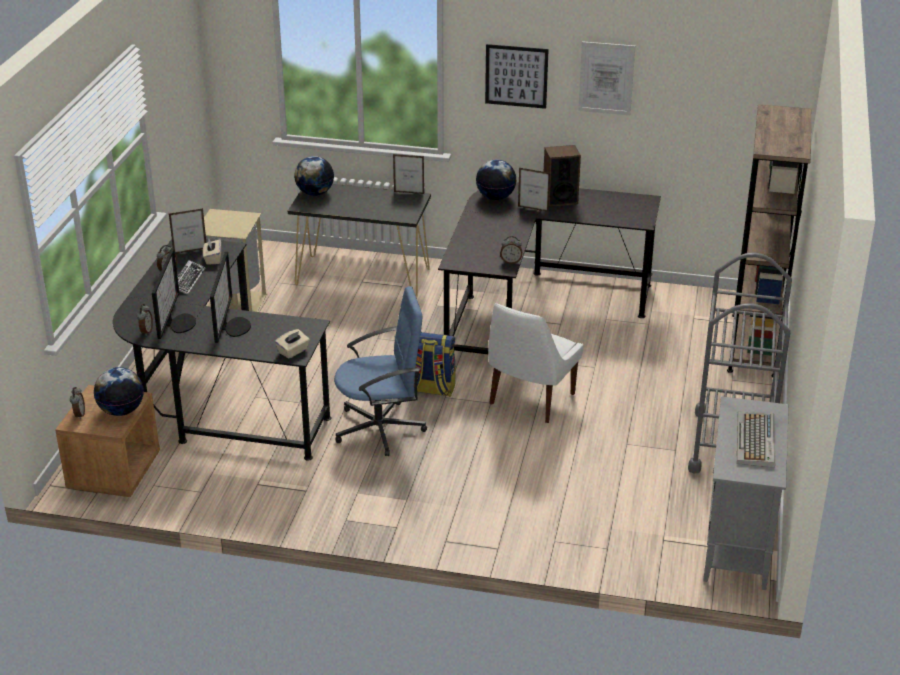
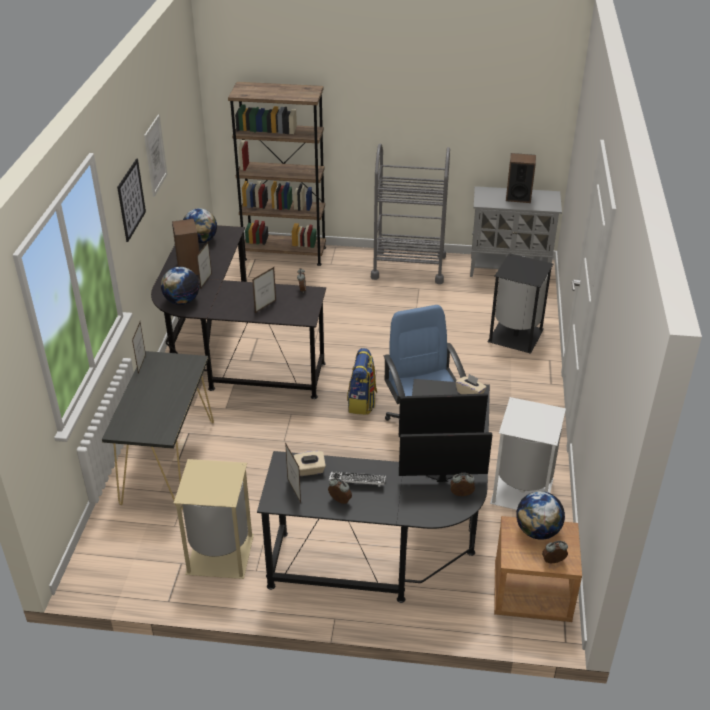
camera: 95 degrees left, 5 degrees up
globe [294,156,334,196] -> globe moved to [183,208,217,243]
white chair [488,303,583,423] -> none
keyboard [737,412,775,468] -> speaker [506,153,536,203]
none -> picture frame [252,267,276,313]
none -> black trash can [487,253,553,354]
none -> white trash can [490,397,566,510]

